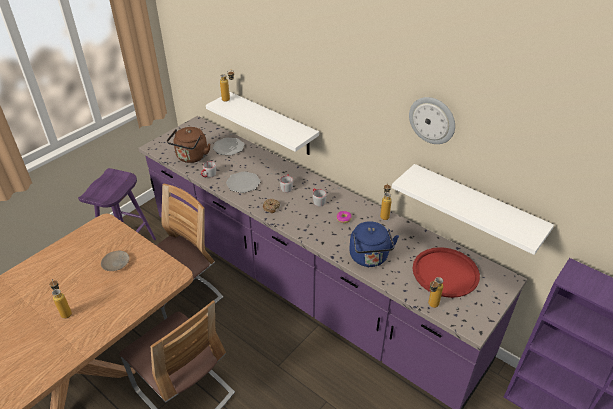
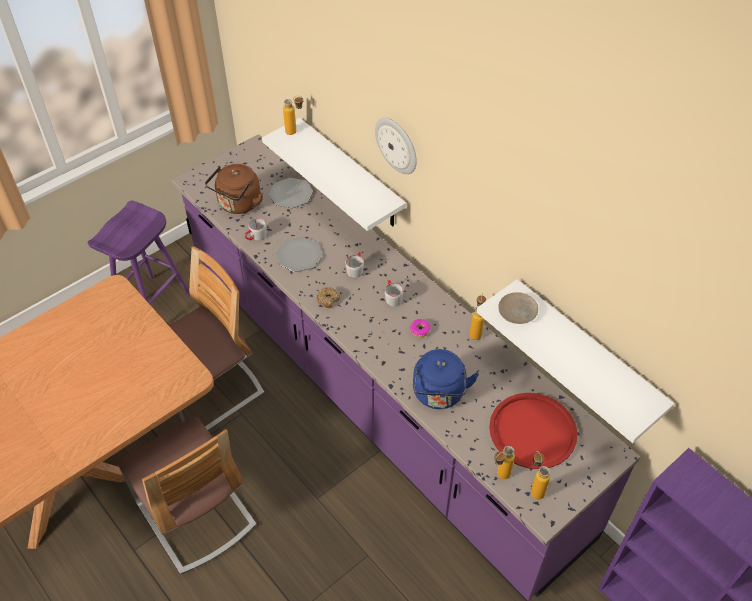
camera: 10 degrees right, 10 degrees up
bottle [49,279,72,319] -> bottle moved to [531,451,550,499]
beige plate [101,251,130,271] -> beige plate moved to [498,292,538,324]
wall clock [409,97,455,144] -> wall clock moved to [375,118,417,174]

